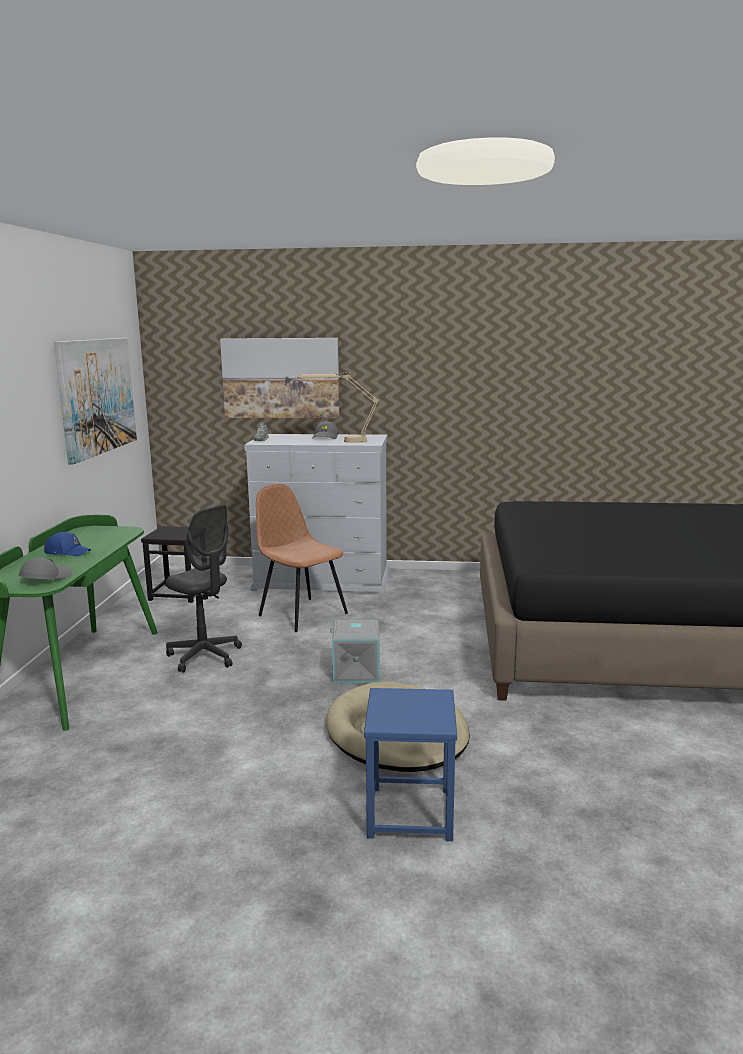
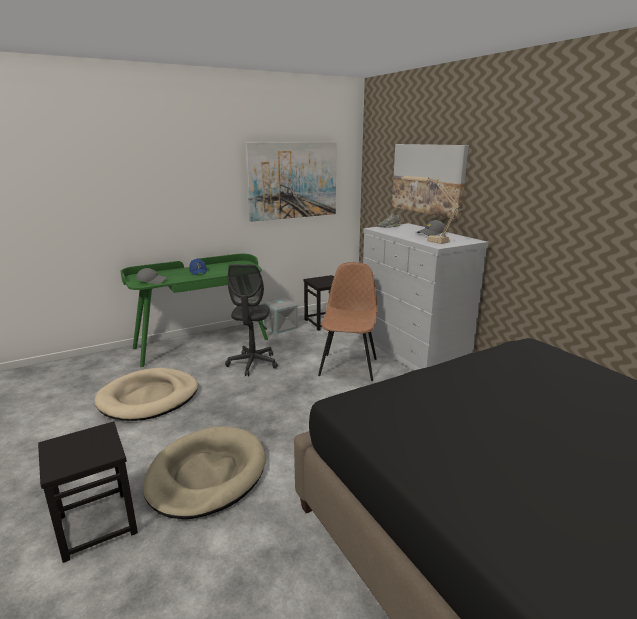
camera: 55 degrees right, 5 degrees up
grey storage box [330,620,382,683] -> grey storage box moved to [263,298,298,334]
blue stool [364,688,457,841] -> black stool [38,421,138,563]
none -> beige dog bed [95,368,198,421]

